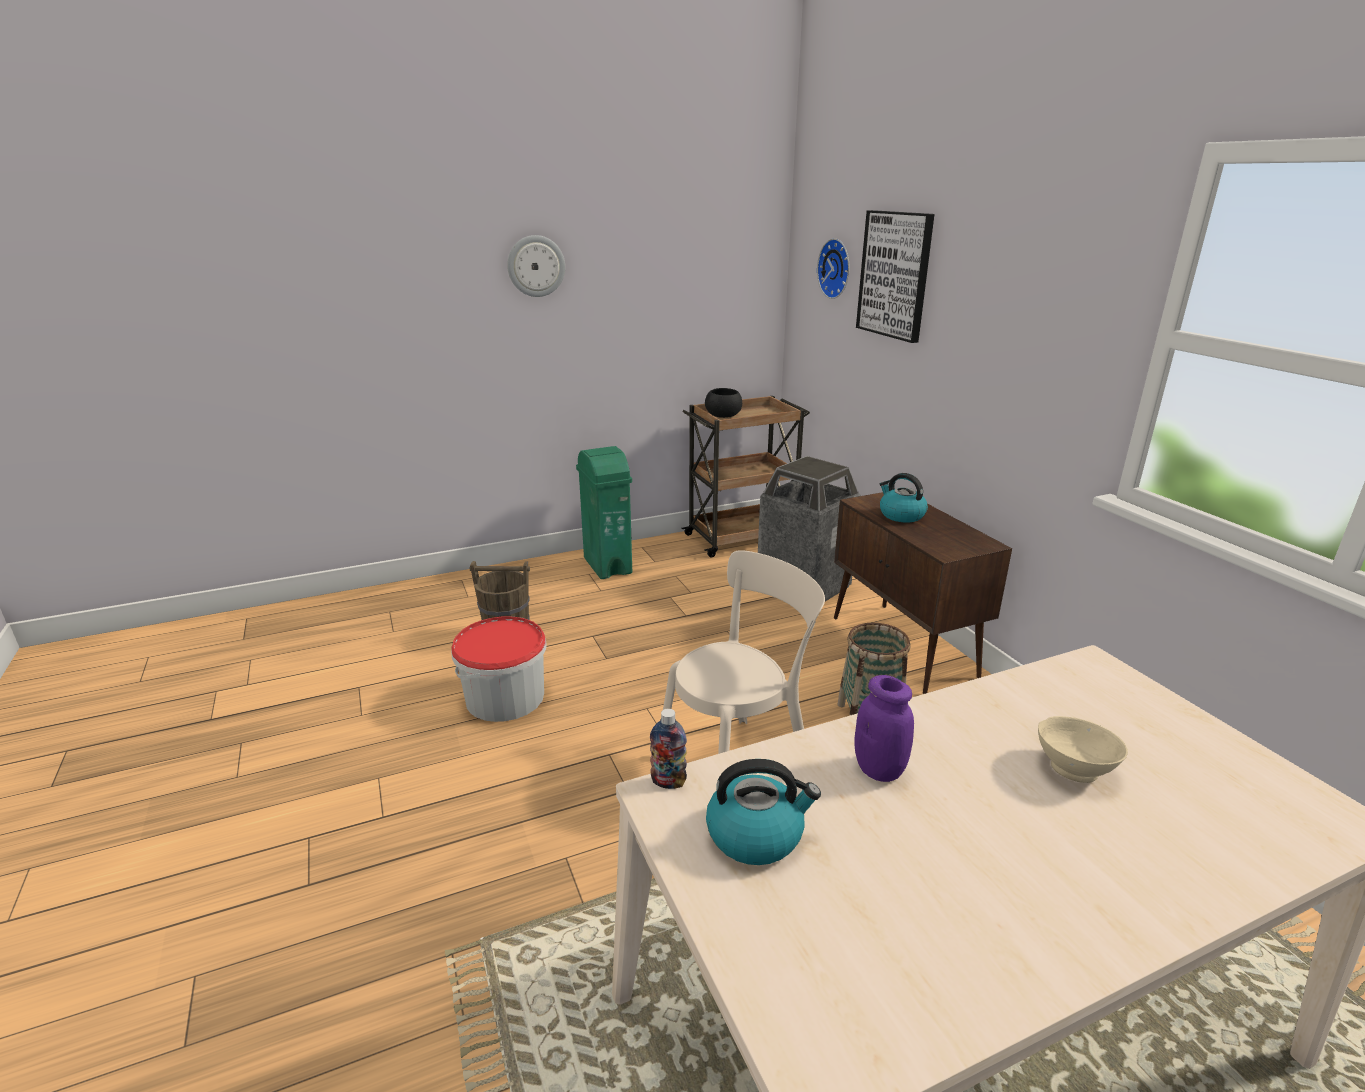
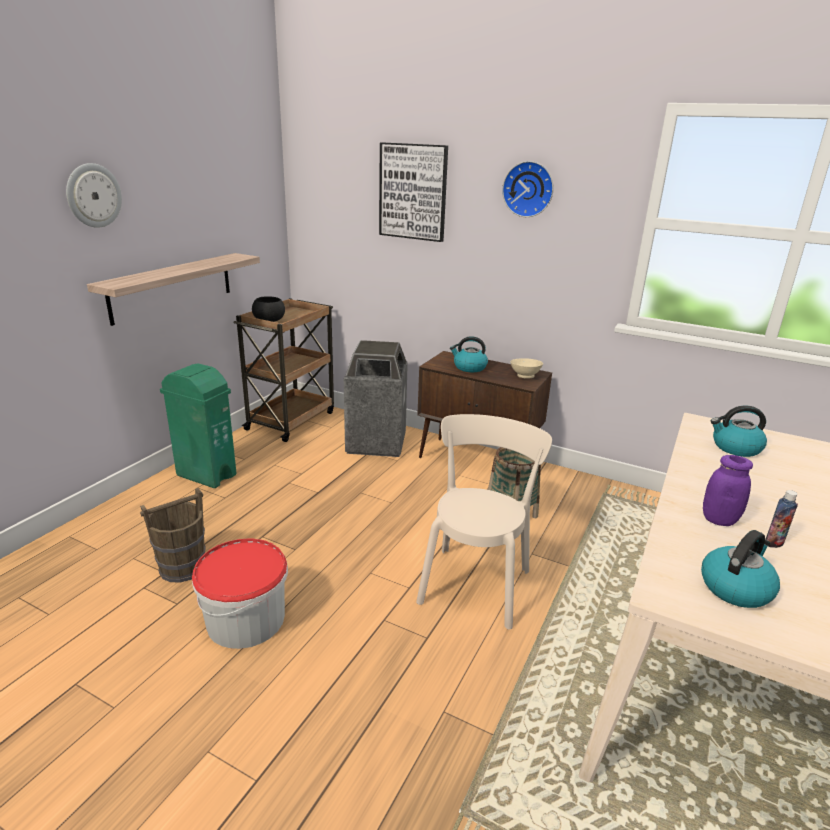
camera: 40 degrees left, 0 degrees up
bottle [650,709,687,789] -> bottle moved to [766,490,798,548]
wall clock [817,238,849,299] -> wall clock moved to [502,161,554,217]
beige bowl [1038,716,1128,783] -> beige bowl moved to [511,358,543,379]
none -> shelf [87,253,260,326]
none -> kettle [711,406,767,457]

